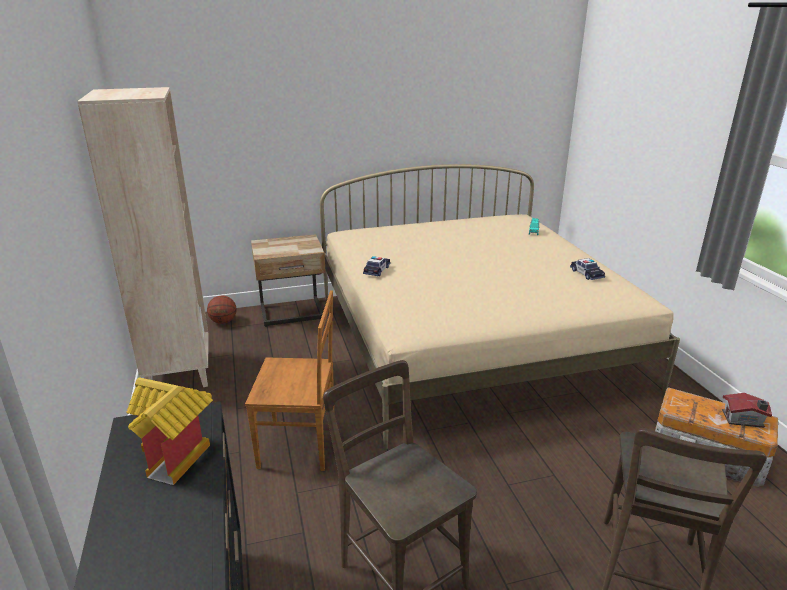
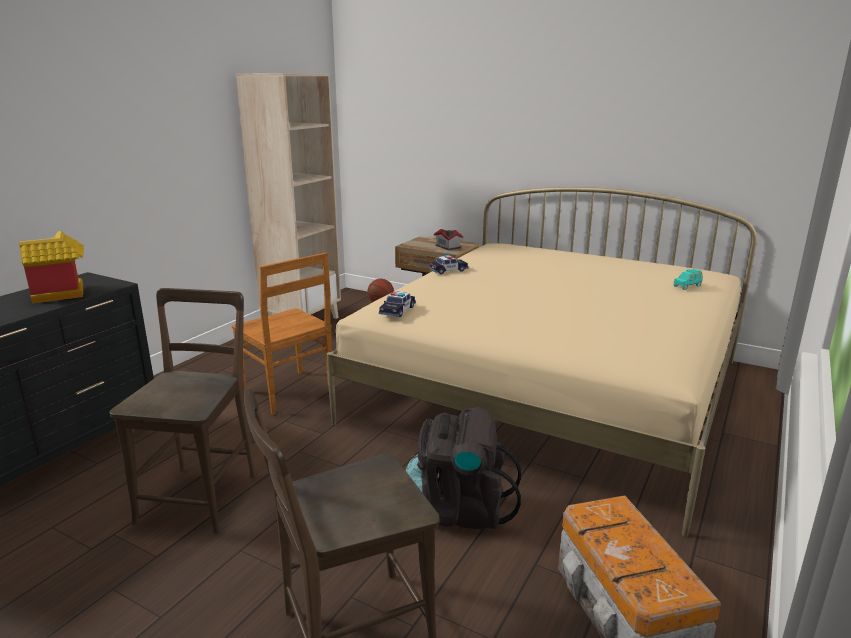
camera: 45 degrees right, 5 degrees down
toy car [570,258,605,280] -> toy car moved to [379,291,416,317]
toy house [722,393,772,428] -> toy house moved to [434,229,463,250]
none -> black backpack [406,407,521,530]

